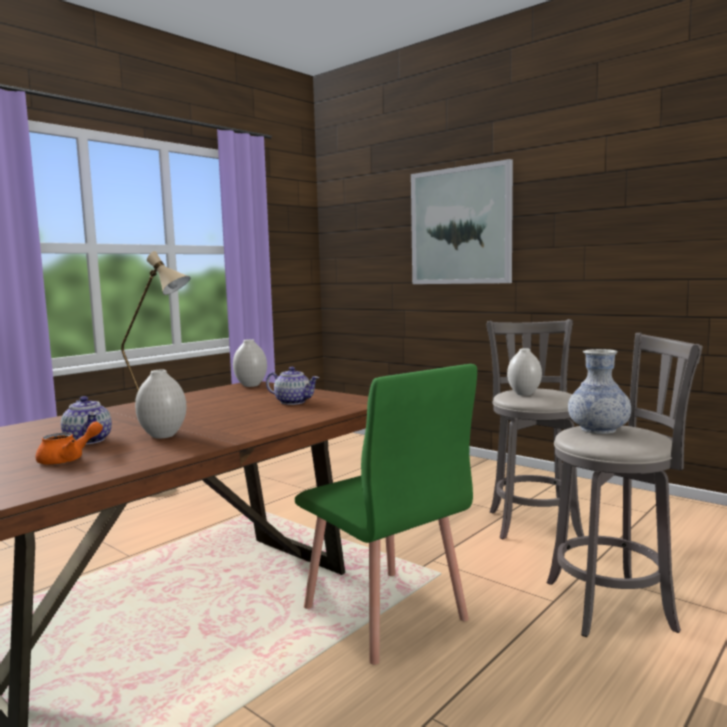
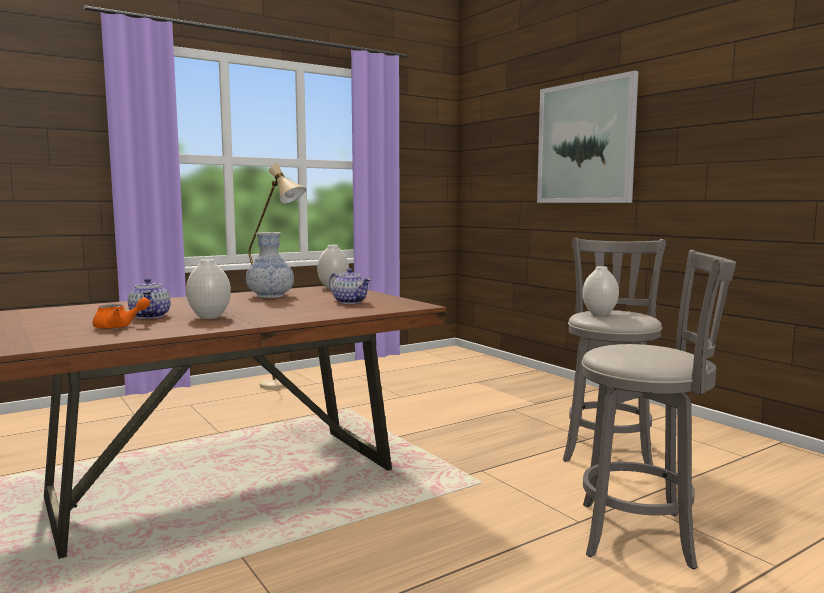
camera: 15 degrees right, 0 degrees up
green chair [295,364,477,665] -> none
vase [568,349,631,434] -> vase moved to [246,232,294,298]

